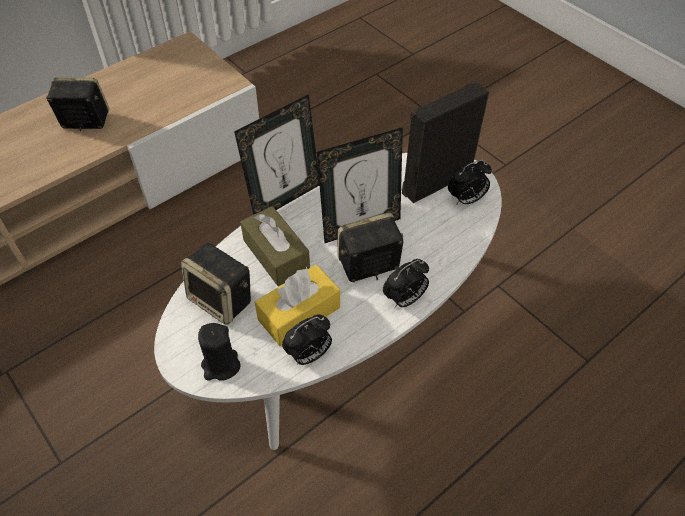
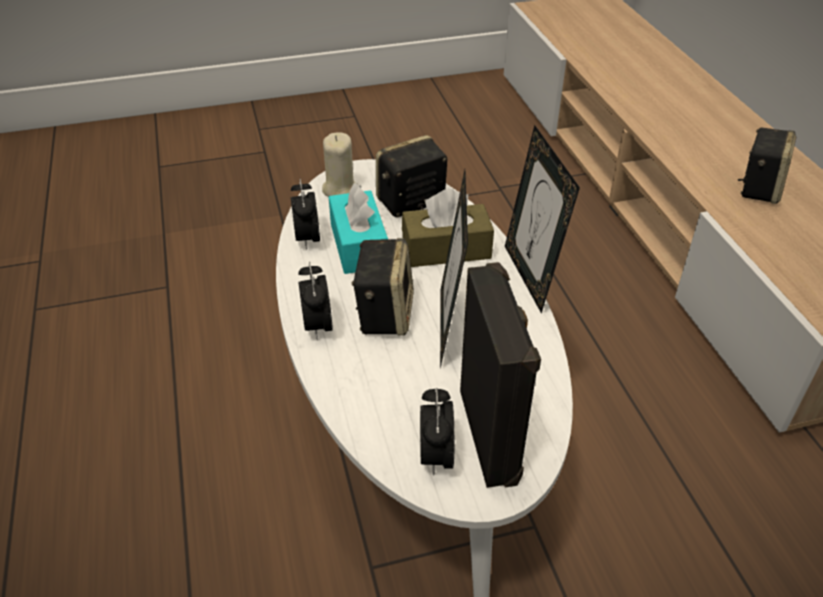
camera: 115 degrees right, 10 degrees down
black candle [198,323,240,381] -> beige candle [322,132,357,197]
yellow tissue box [255,265,340,346] -> turquoise tissue box [329,183,388,274]

